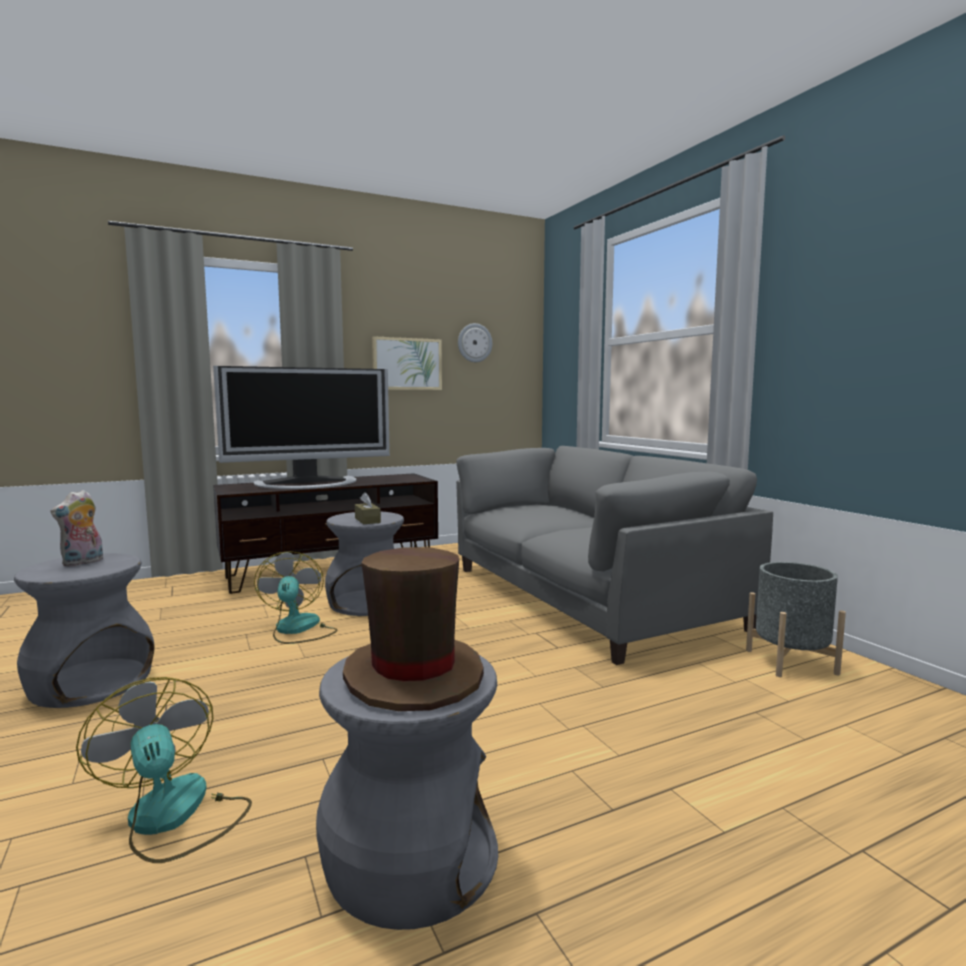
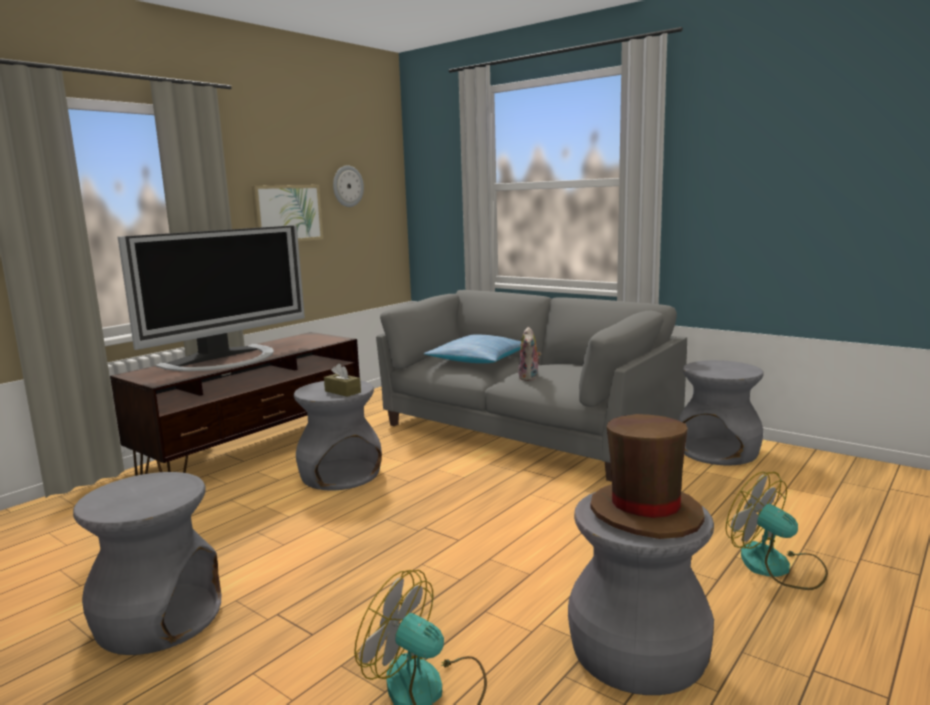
camera: 25 degrees left, 5 degrees up
plush toy [50,490,103,567] -> plush toy moved to [518,327,542,381]
fan [254,551,337,644] -> fan moved to [726,472,828,590]
grey planter [746,562,846,677] -> grey stool [678,360,764,465]
none -> pillow [424,334,521,363]

